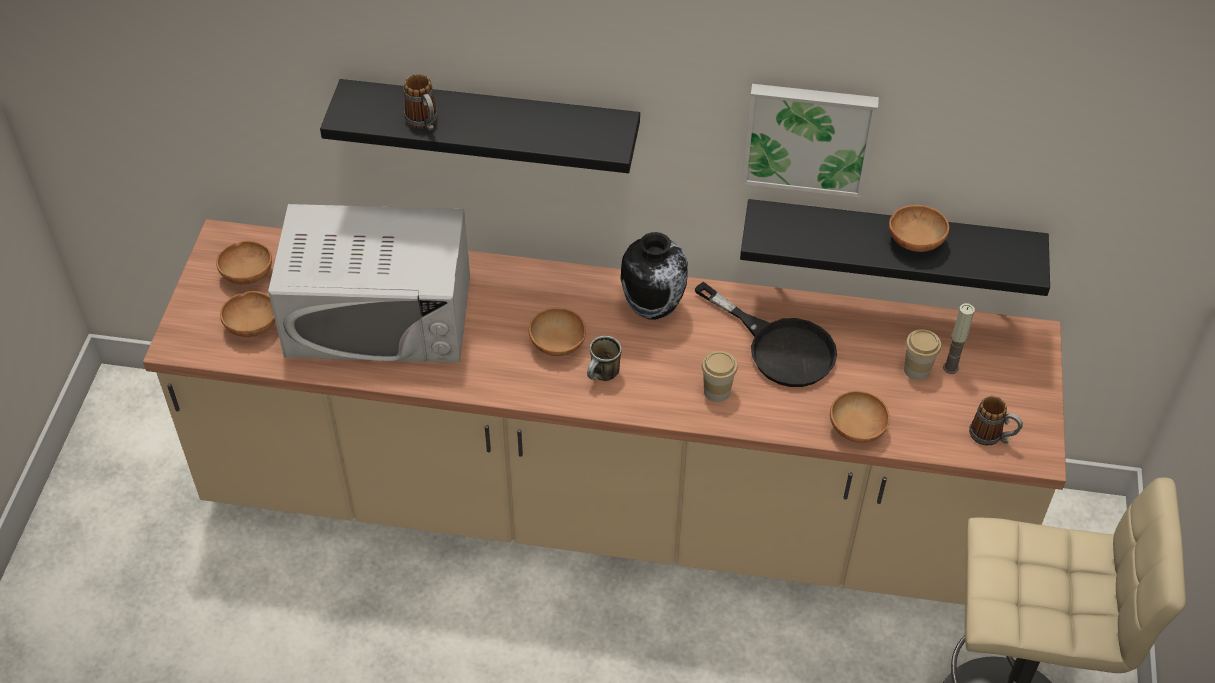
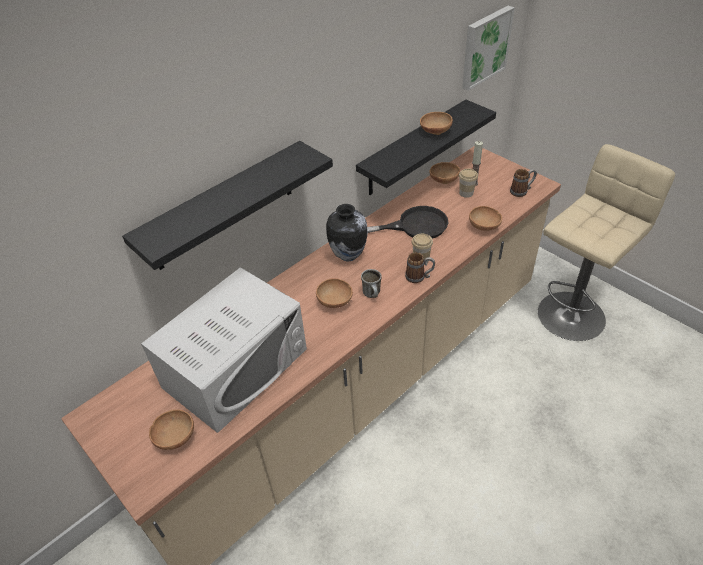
camera: 50 degrees left, 5 degrees down
brown bowl [216,241,272,285] -> brown bowl moved to [430,162,460,184]
mug [404,74,438,131] -> mug moved to [405,252,435,283]
picture [742,84,879,198] -> picture moved to [462,6,515,91]

